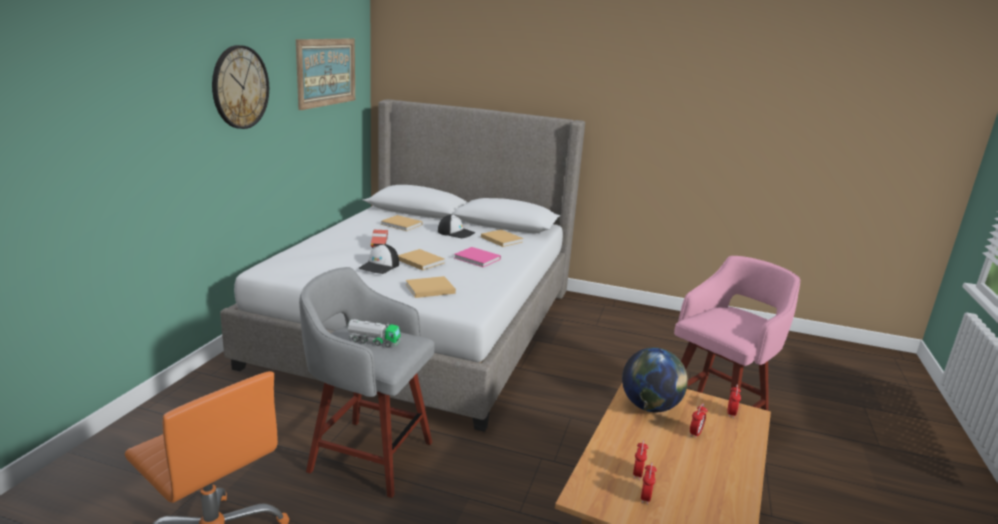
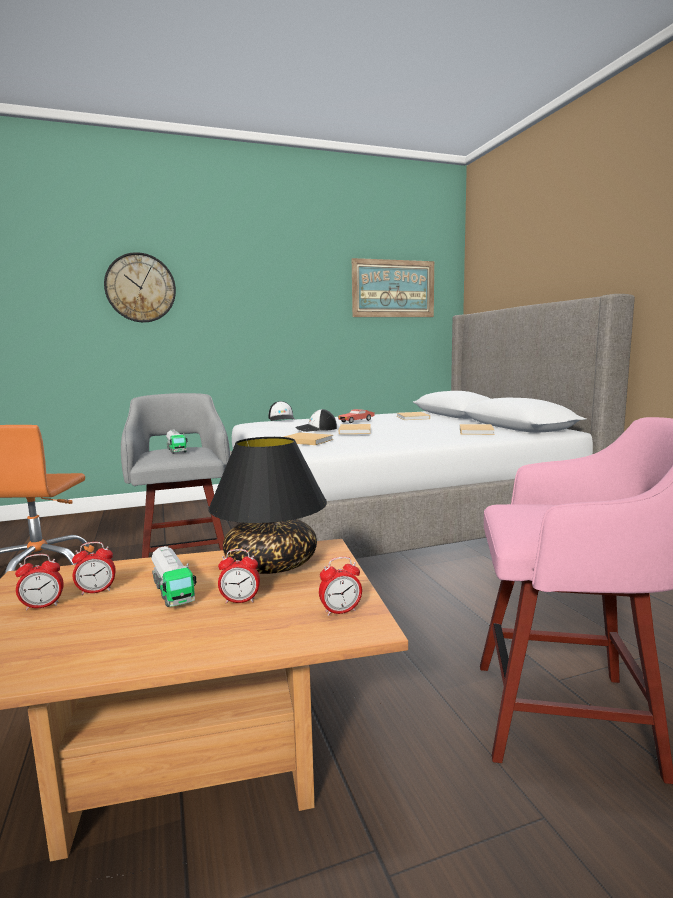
camera: 55 degrees right, 10 degrees down
wall clock [212,45,269,129] -> wall clock moved to [104,252,176,322]
cap [438,215,475,238] -> cap moved to [268,401,296,421]
pink book [454,247,501,267] -> none
globe [622,347,688,412] -> black table lamp [208,437,327,574]
none -> toy truck [151,546,197,607]

